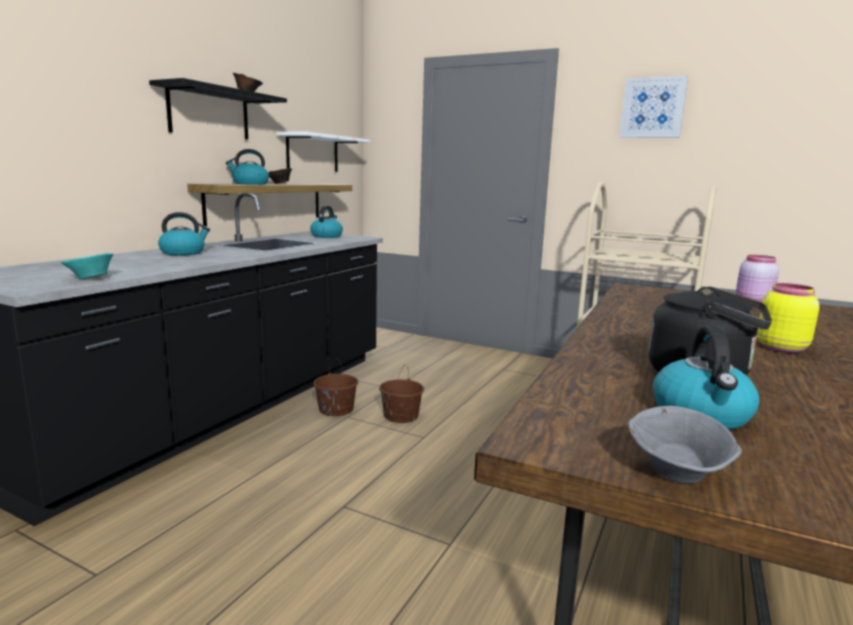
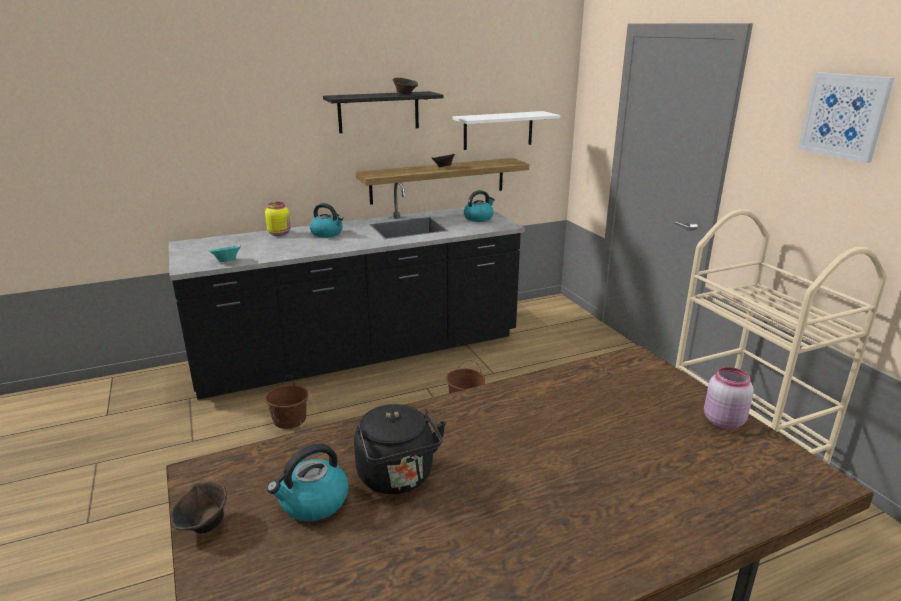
camera: 40 degrees right, 10 degrees up
kettle [226,149,269,185] -> none
brown bucket [313,359,358,416] -> brown bucket moved to [265,375,308,429]
grey bowl [628,406,742,484] -> brown bowl [171,482,227,533]
yellow jar [757,283,820,353] -> yellow jar moved to [265,202,291,236]

